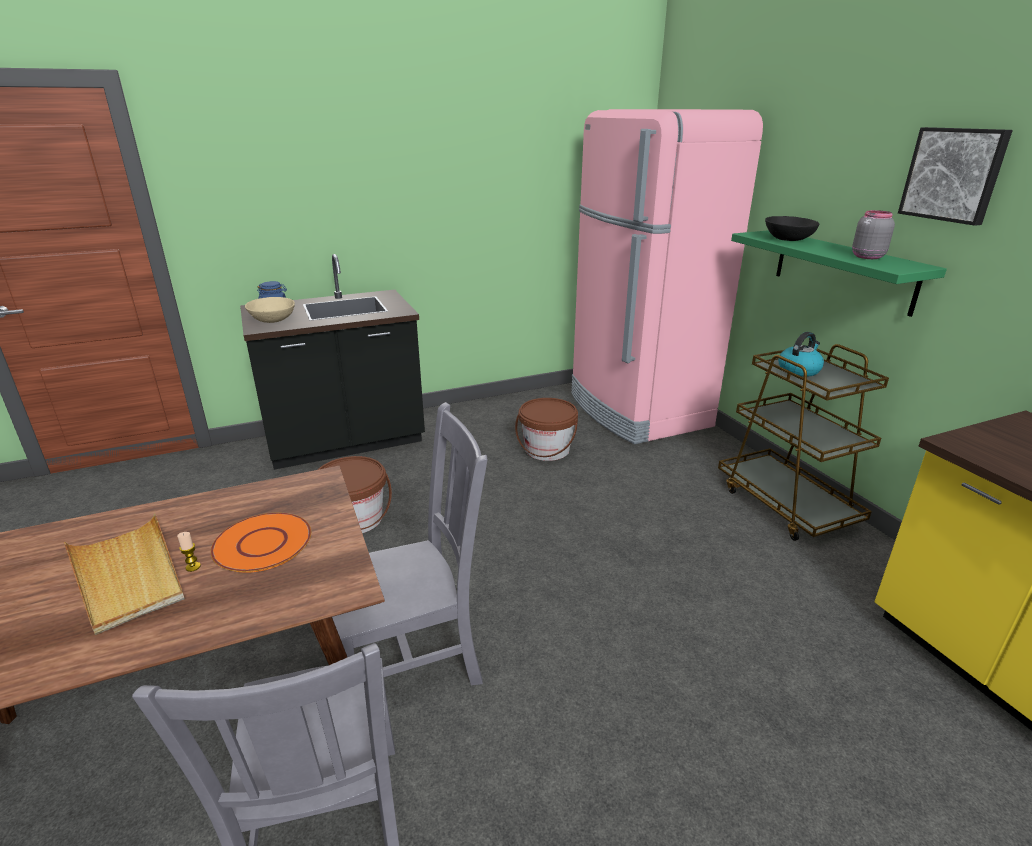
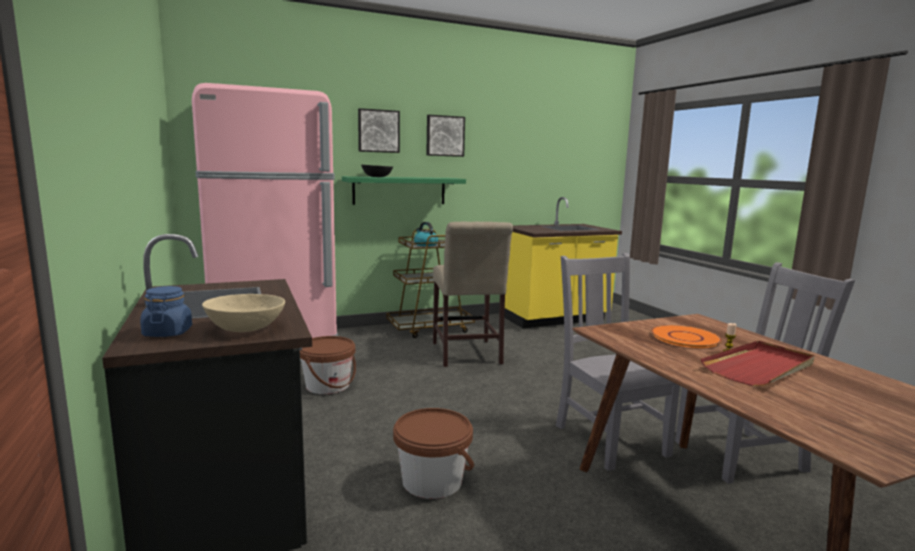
camera: 90 degrees left, 15 degrees down
beige tray [64,513,185,635] -> red tray [701,341,815,386]
grey jar [852,210,895,259] -> none
none -> picture [358,108,400,153]
none -> beige chair [433,221,513,367]

